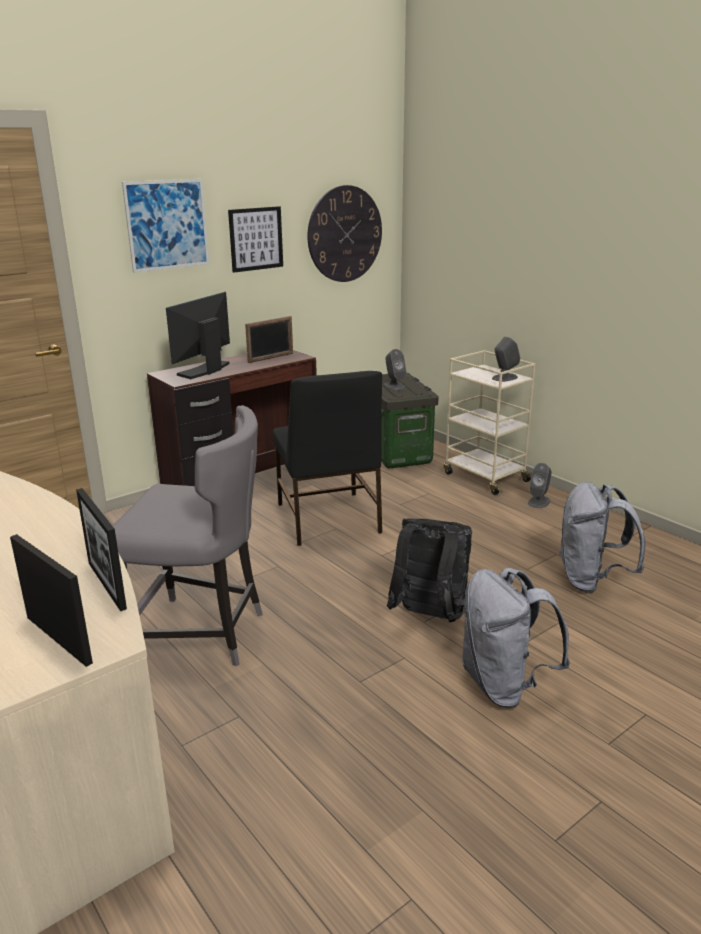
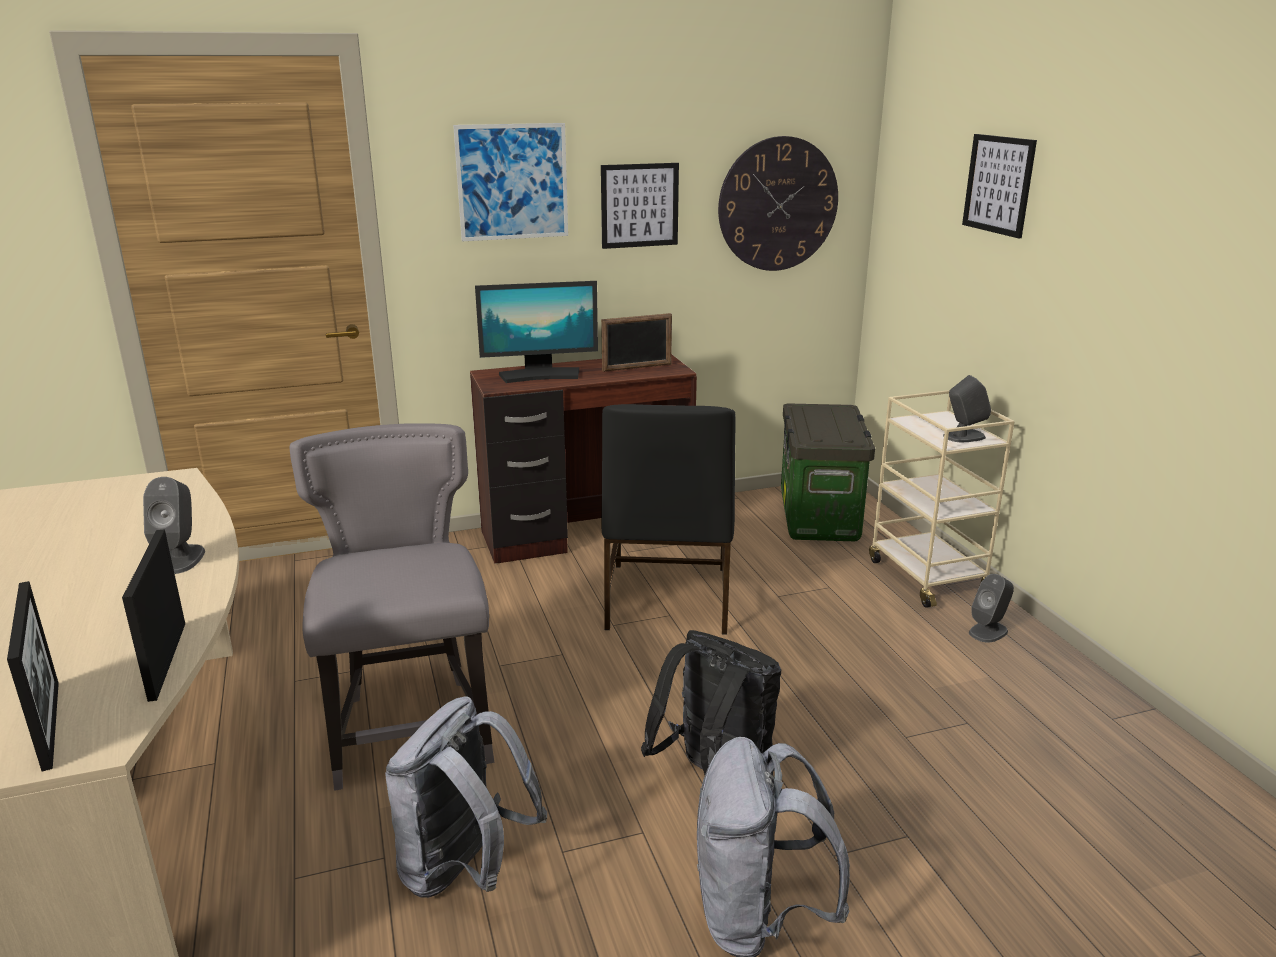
camera: 20 degrees right, 0 degrees up
grey chair [113,405,263,667] -> grey chair turned 135 degrees counterclockwise [289,423,494,791]
monitor [166,292,230,379] -> monitor turned 150 degrees counterclockwise [475,281,598,383]
grey speaker [384,349,406,390] -> grey speaker moved to [143,477,205,574]
grey backpack [559,482,645,593] -> grey backpack moved to [385,696,547,898]
none -> picture [962,134,1037,238]

